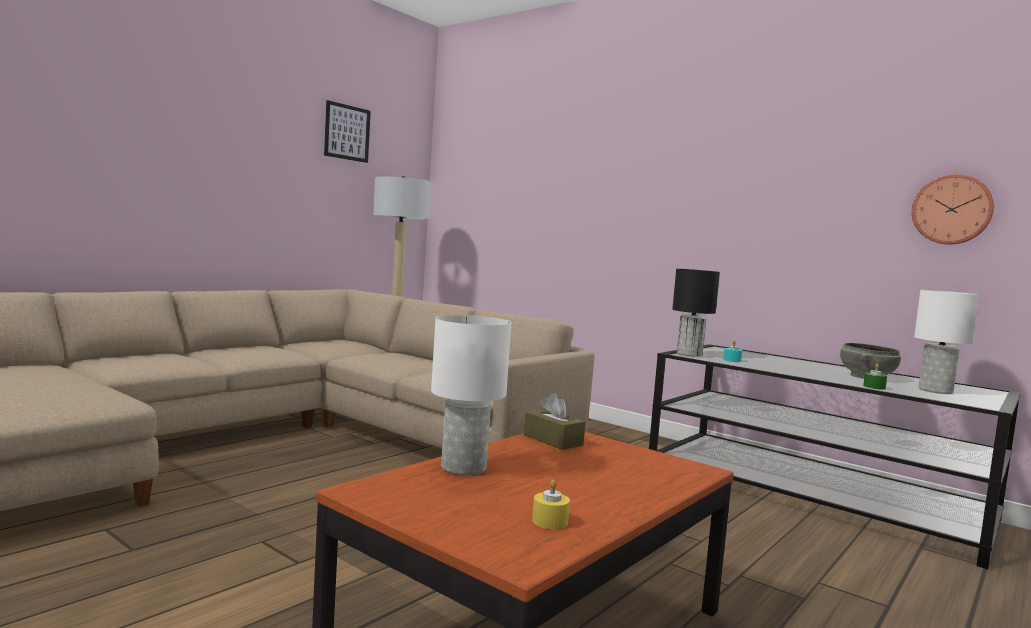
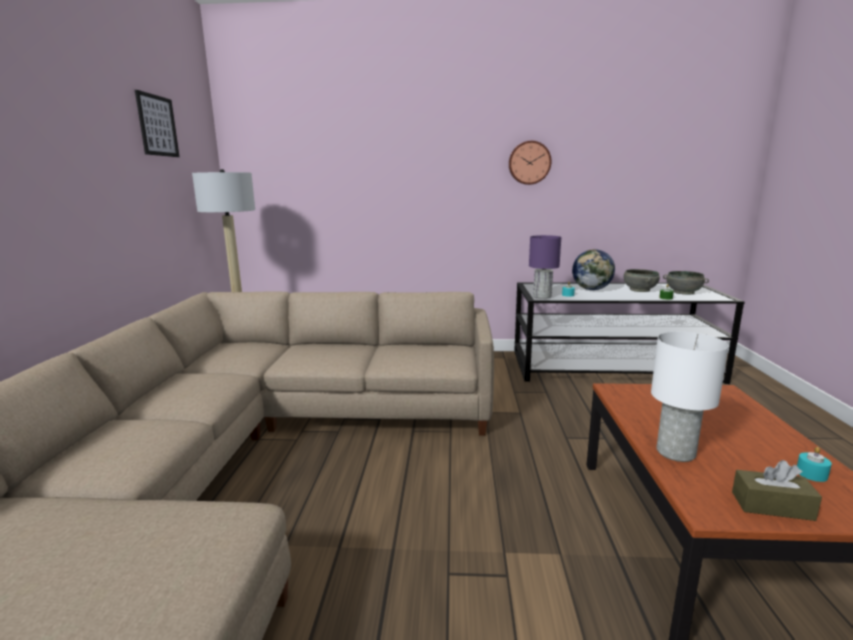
camera: 35 degrees left, 10 degrees up
brown tissue box [524,393,585,450] -> brown tissue box moved to [732,460,822,521]
yellow candle [532,480,570,529] -> turquoise candle [797,447,832,482]
black table lamp [672,269,720,357] -> purple table lamp [529,235,561,299]
wall clock [912,174,994,245] -> wall clock moved to [509,141,552,185]
white table lamp [914,290,979,394] -> grey bowl [663,271,709,295]
none -> globe [572,249,615,290]

